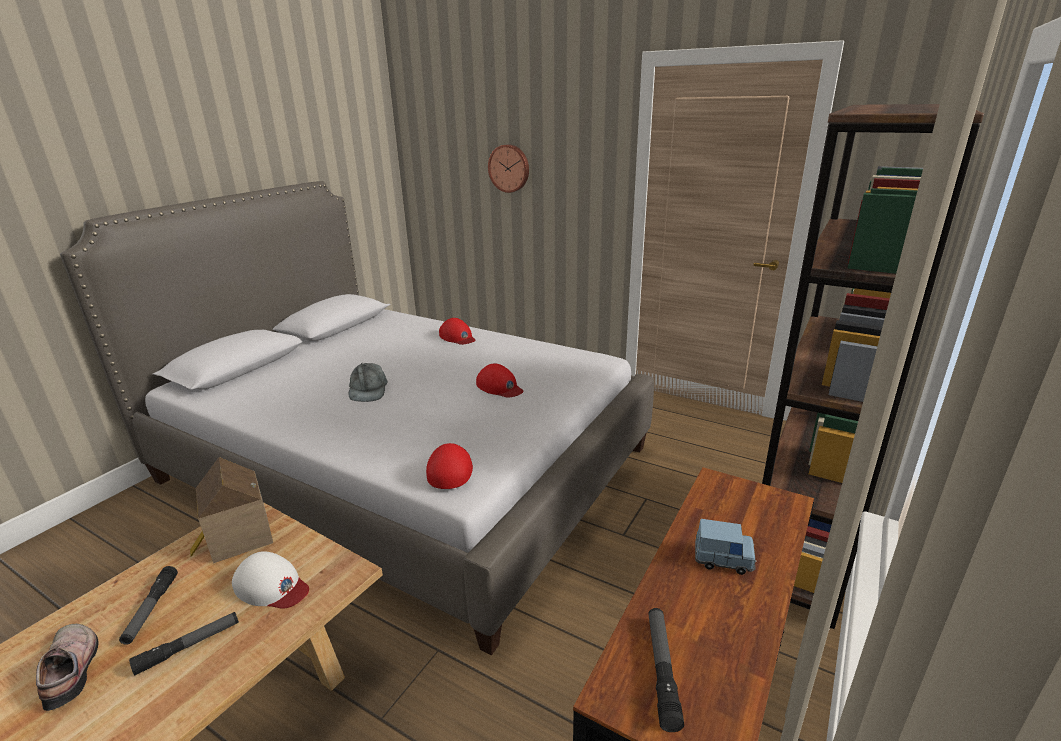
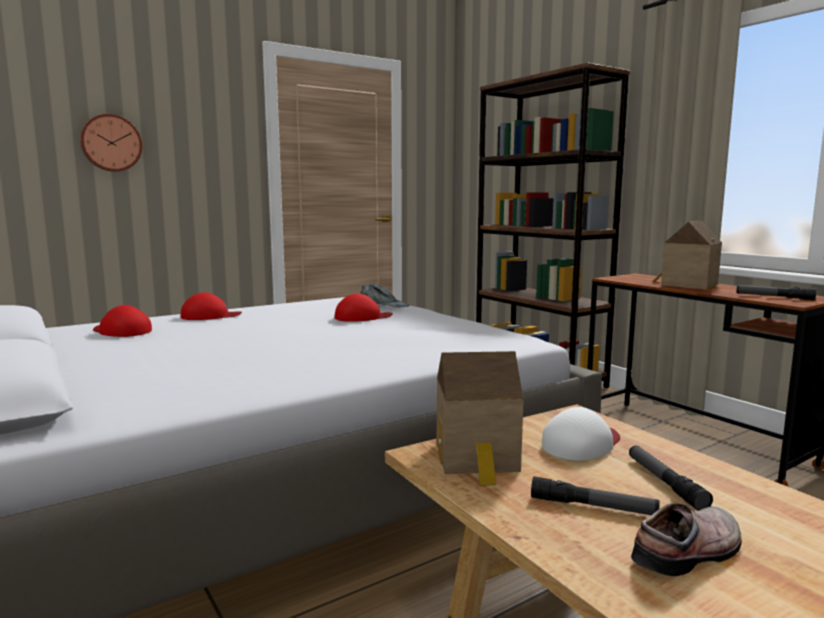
camera: 65 degrees left, 15 degrees down
shoe [36,624,99,711] -> shoe turned 150 degrees clockwise [631,503,742,576]
grey cap [349,363,388,402] -> grey cap moved to [360,283,410,308]
red cap [426,443,473,489] -> red cap moved to [93,305,152,337]
blue toy car [695,519,756,575] -> toy house [652,220,722,289]

